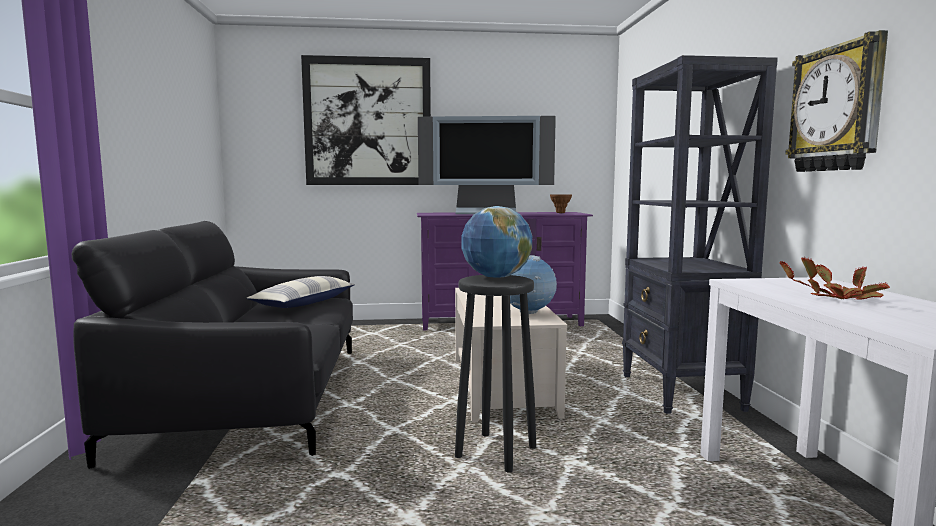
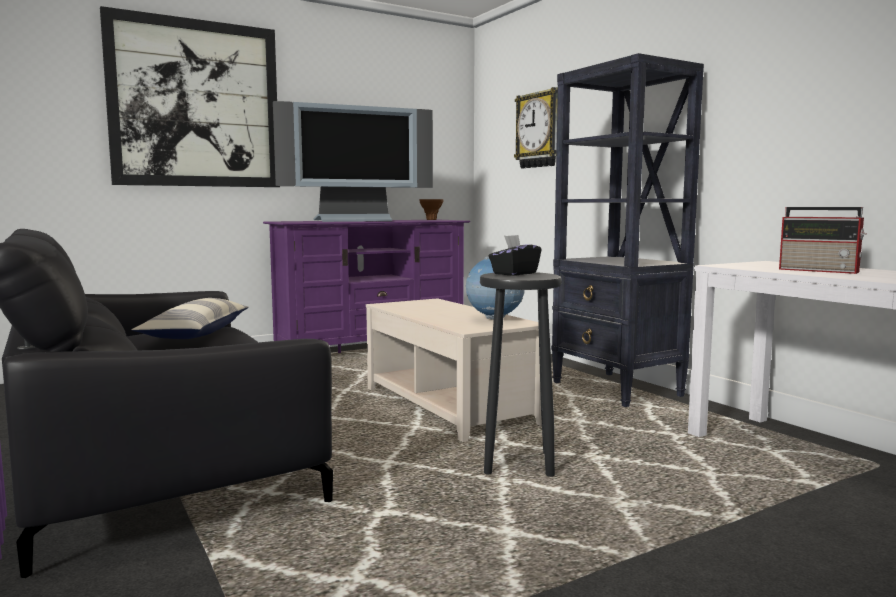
camera: 25 degrees left, 0 degrees up
globe [461,206,532,278] -> black tissue box [489,235,541,276]
potted plant [779,257,890,300] -> radio [779,207,866,274]
wall clock [785,30,888,172] -> wall clock moved to [514,87,558,168]

